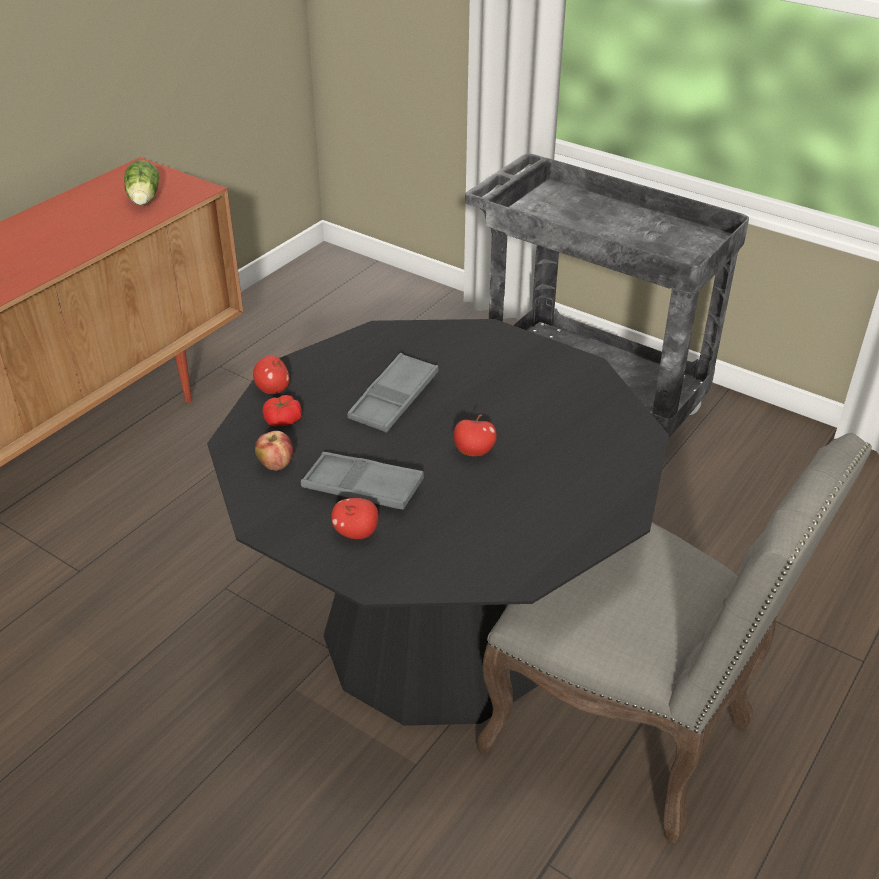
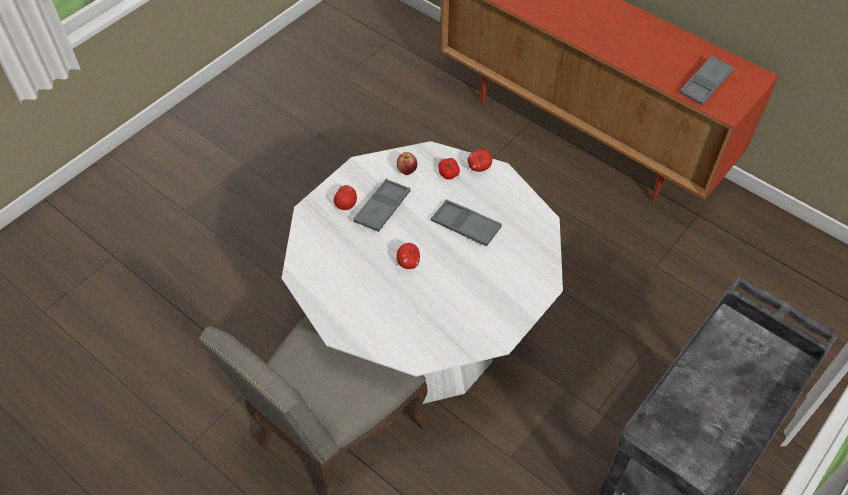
camera: 95 degrees right, 15 degrees up
lettuce [124,160,159,205] -> grey tray [680,56,734,105]
black dining table [207,319,669,726] -> white dining table [282,141,563,404]

